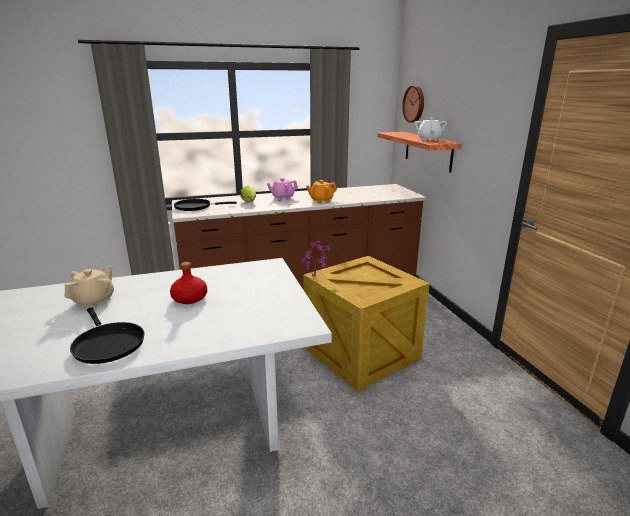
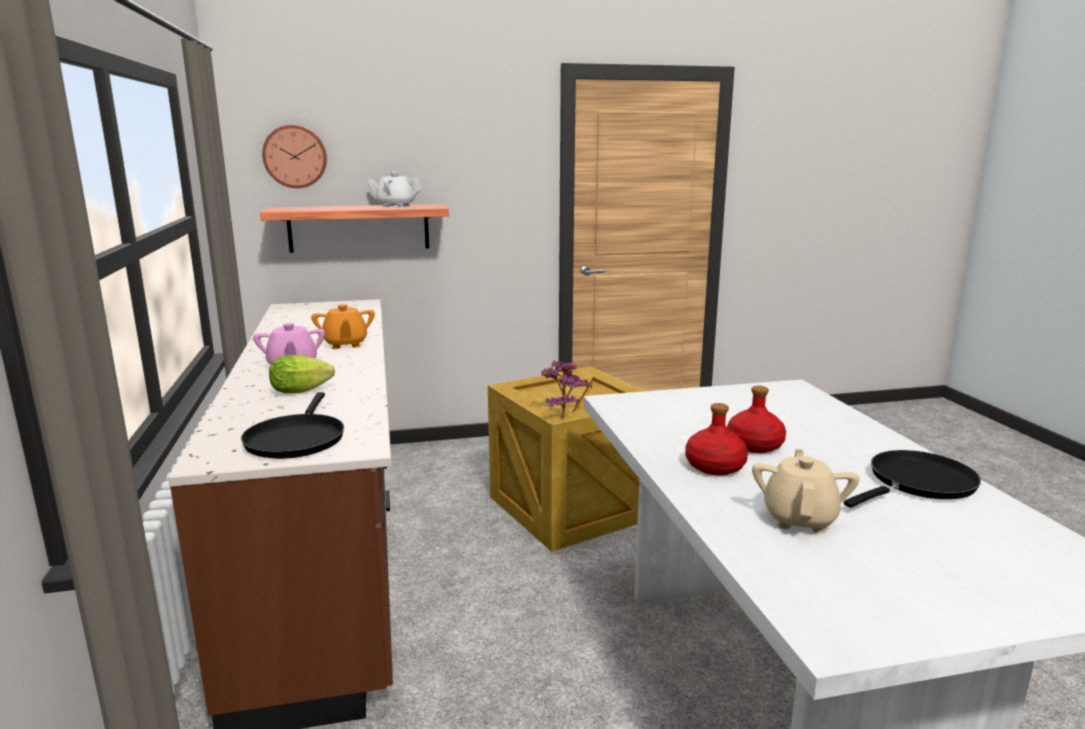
camera: 85 degrees left, 5 degrees down
beige teapot [65,266,114,308] -> beige teapot turned 75 degrees clockwise [752,449,859,533]
none -> red bottle [685,403,748,475]

